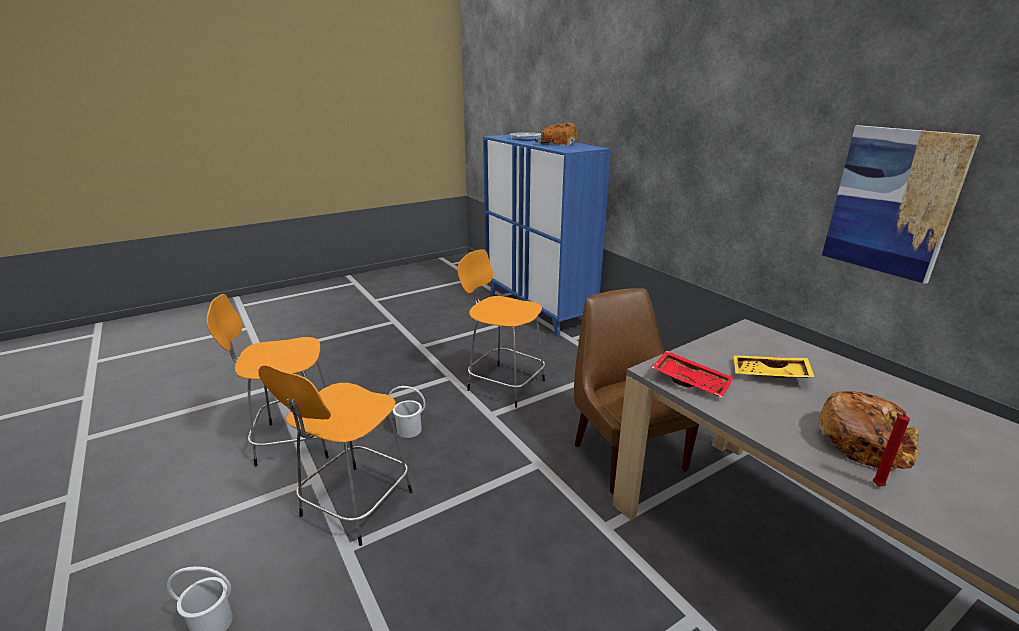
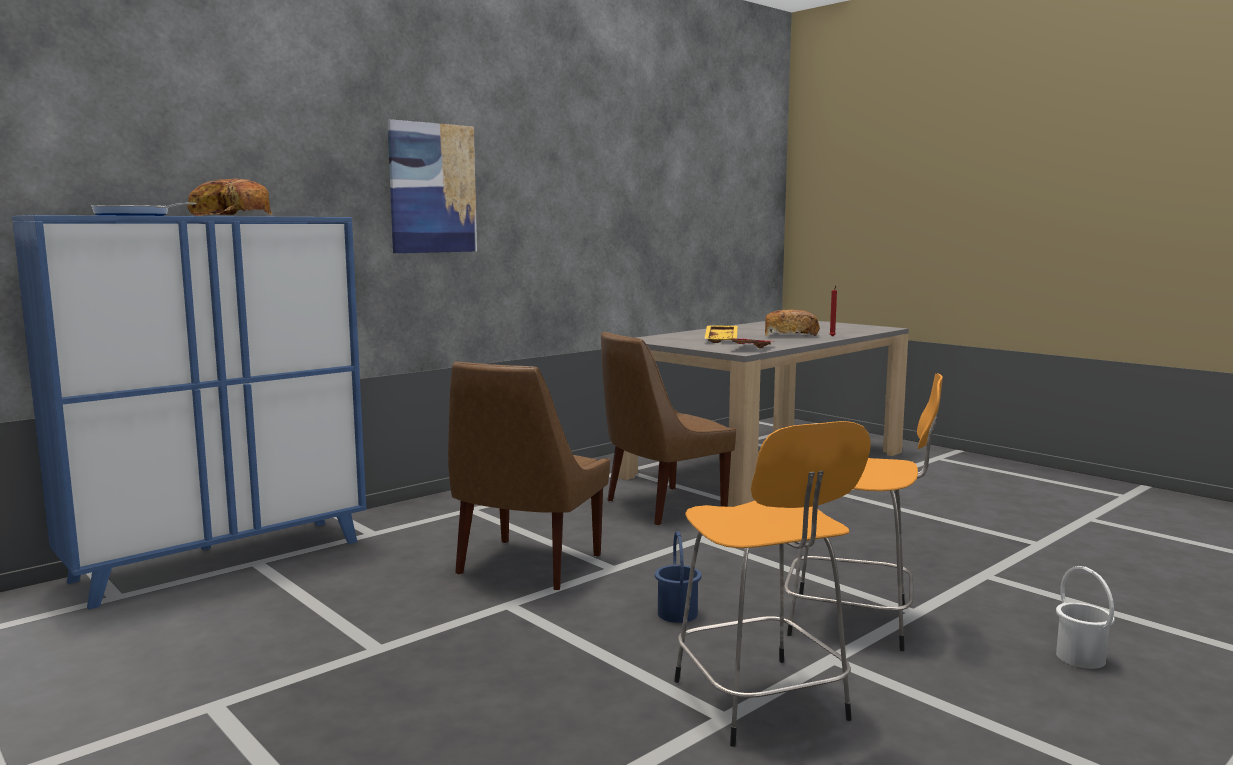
camera: 100 degrees left, 15 degrees down
white bucket [389,386,425,438] -> blue bucket [655,531,702,623]
orange stool [457,249,545,408] -> brown chair [448,361,610,590]
picture [822,125,980,284] -> picture moved to [387,119,477,253]

